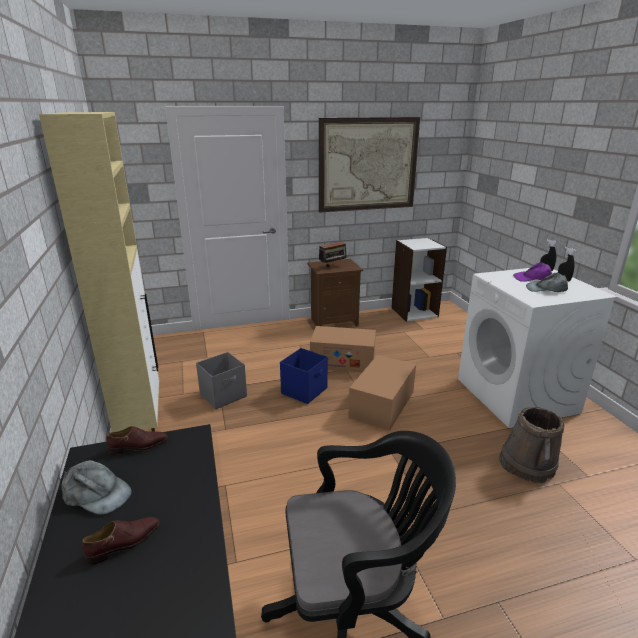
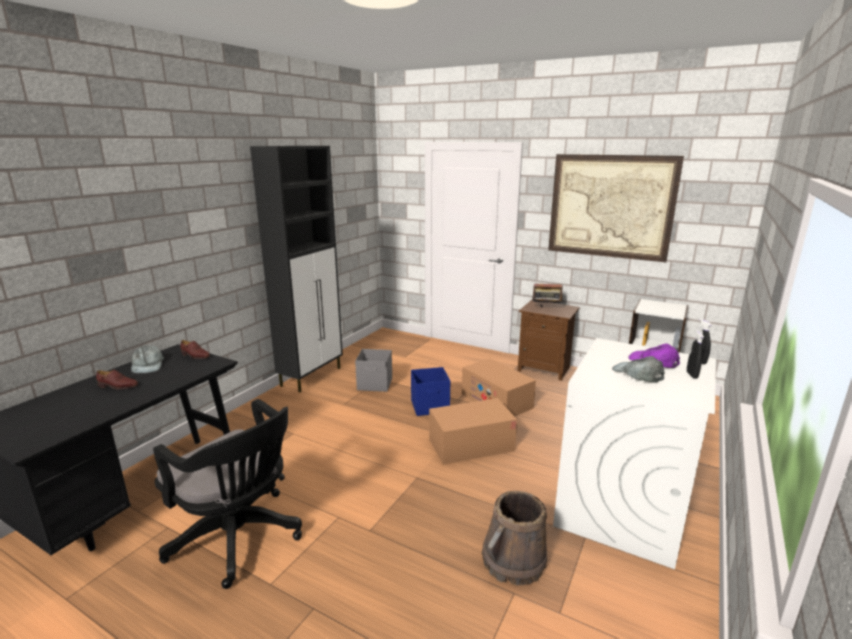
camera: 45 degrees right, 5 degrees down
beige cabinet [39,112,159,432] -> black cabinet [250,146,343,392]

